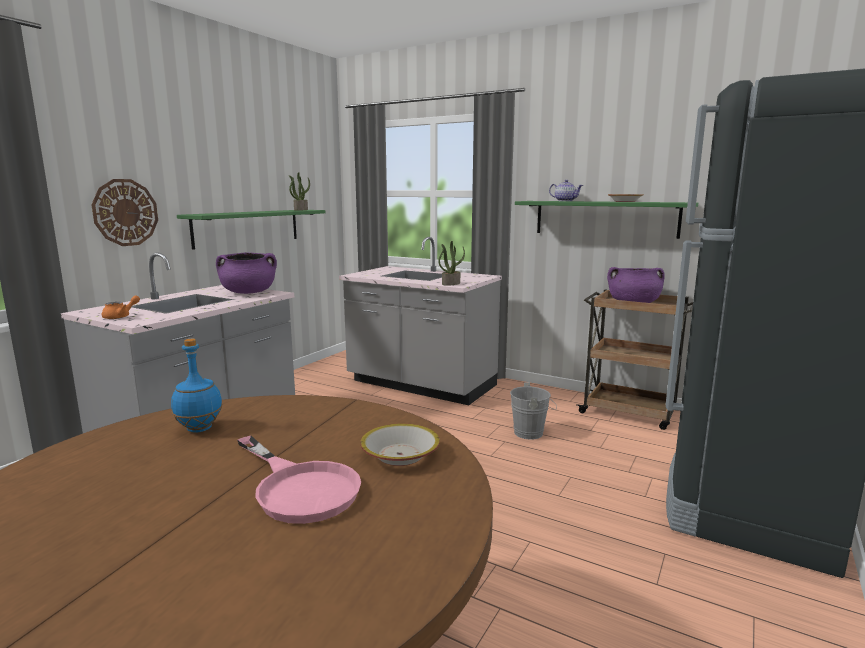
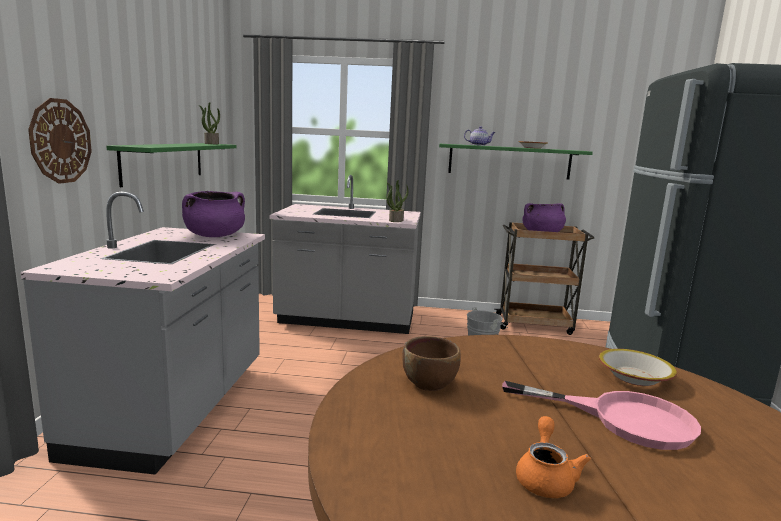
camera: 25 degrees left, 0 degrees up
orange teapot [102,295,140,319] -> orange teapot moved to [516,416,591,498]
blue bottle [171,339,223,433] -> brown bowl [403,336,461,391]

